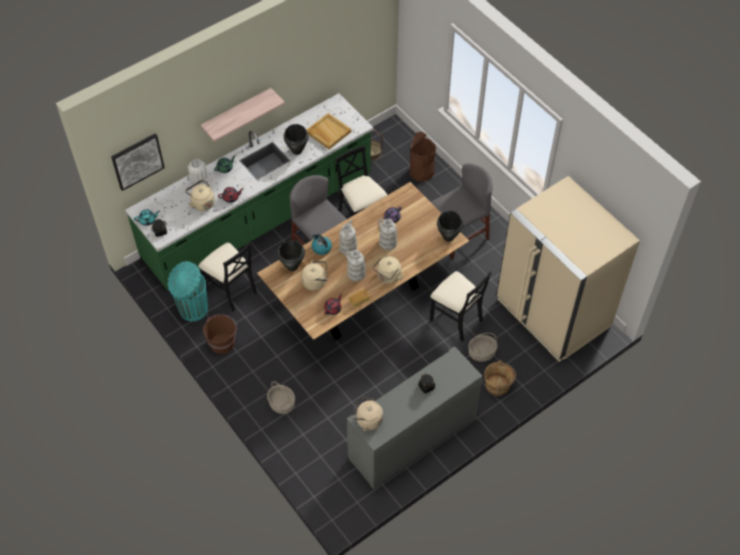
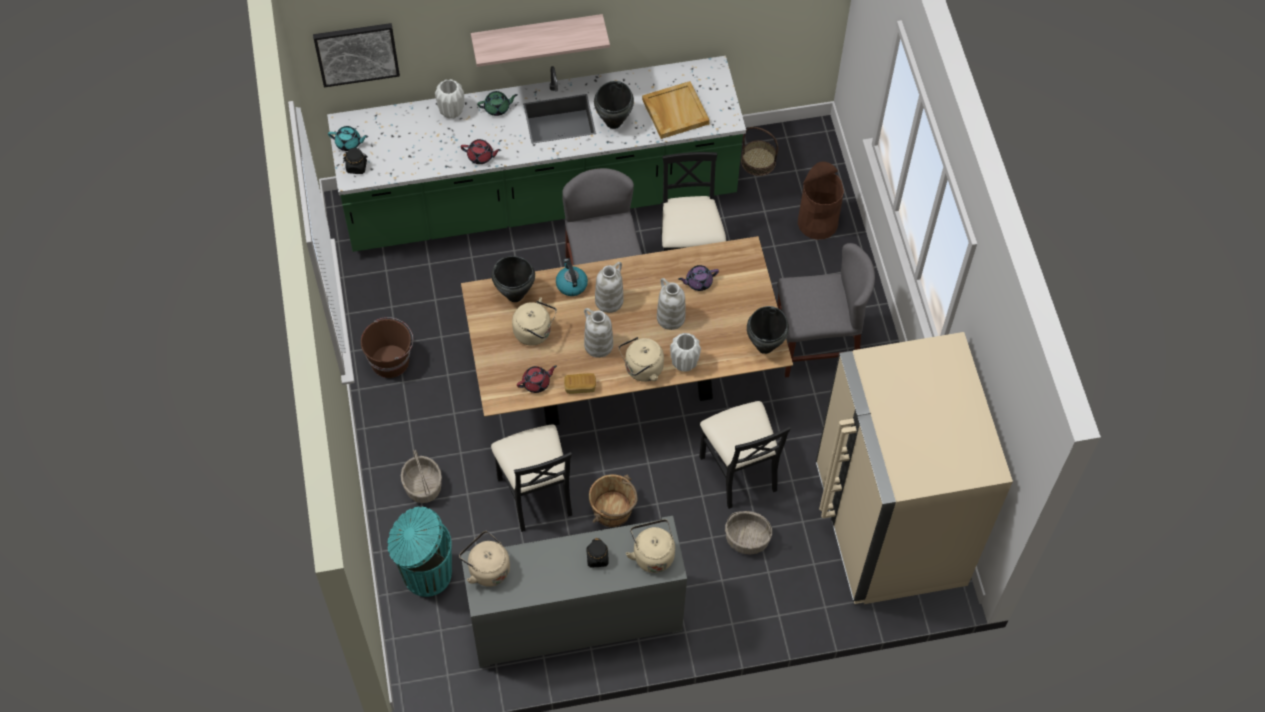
camera: 25 degrees right, 5 degrees up
turquoise trash can [167,261,208,321] -> turquoise trash can moved to [387,507,452,597]
beige kettle [185,180,215,211] -> beige kettle moved to [626,519,675,573]
black chair [198,242,257,312] -> black chair moved to [491,425,572,532]
brown bucket [484,360,516,396] -> brown bucket moved to [589,474,638,527]
none -> white vase [670,333,701,372]

